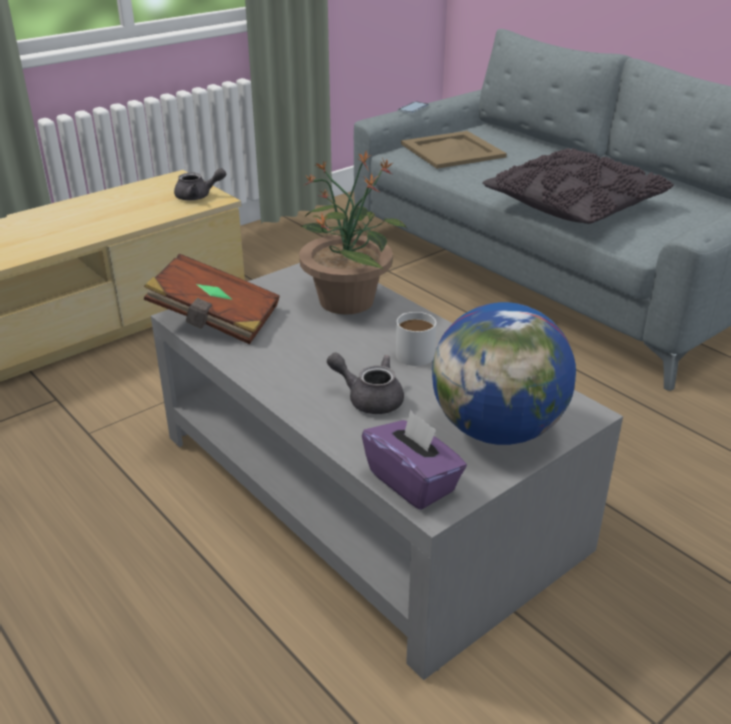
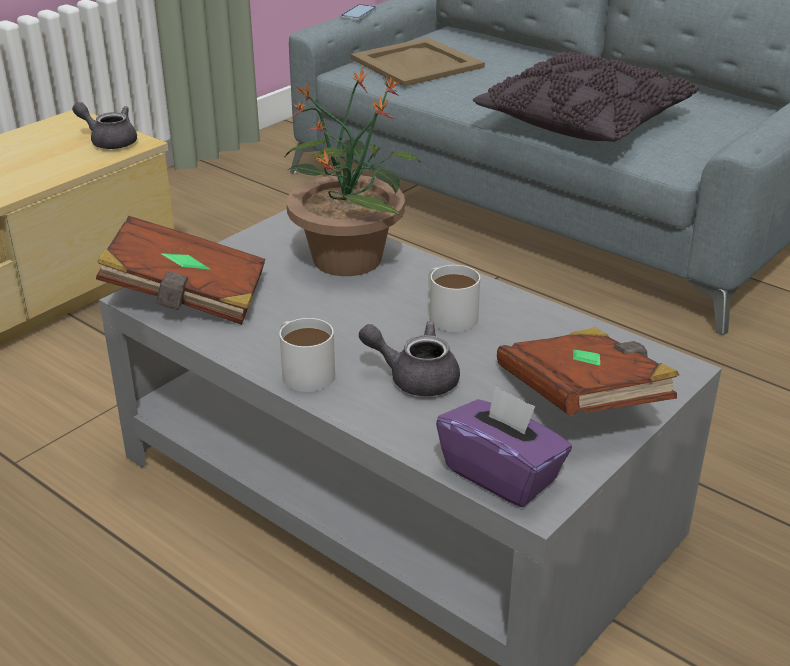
camera: 10 degrees left, 0 degrees up
grey teapot [174,168,226,200] -> grey teapot turned 135 degrees counterclockwise [72,102,137,149]
globe [432,302,576,445] -> brown book [497,327,679,416]
none -> white mug [279,318,335,392]

